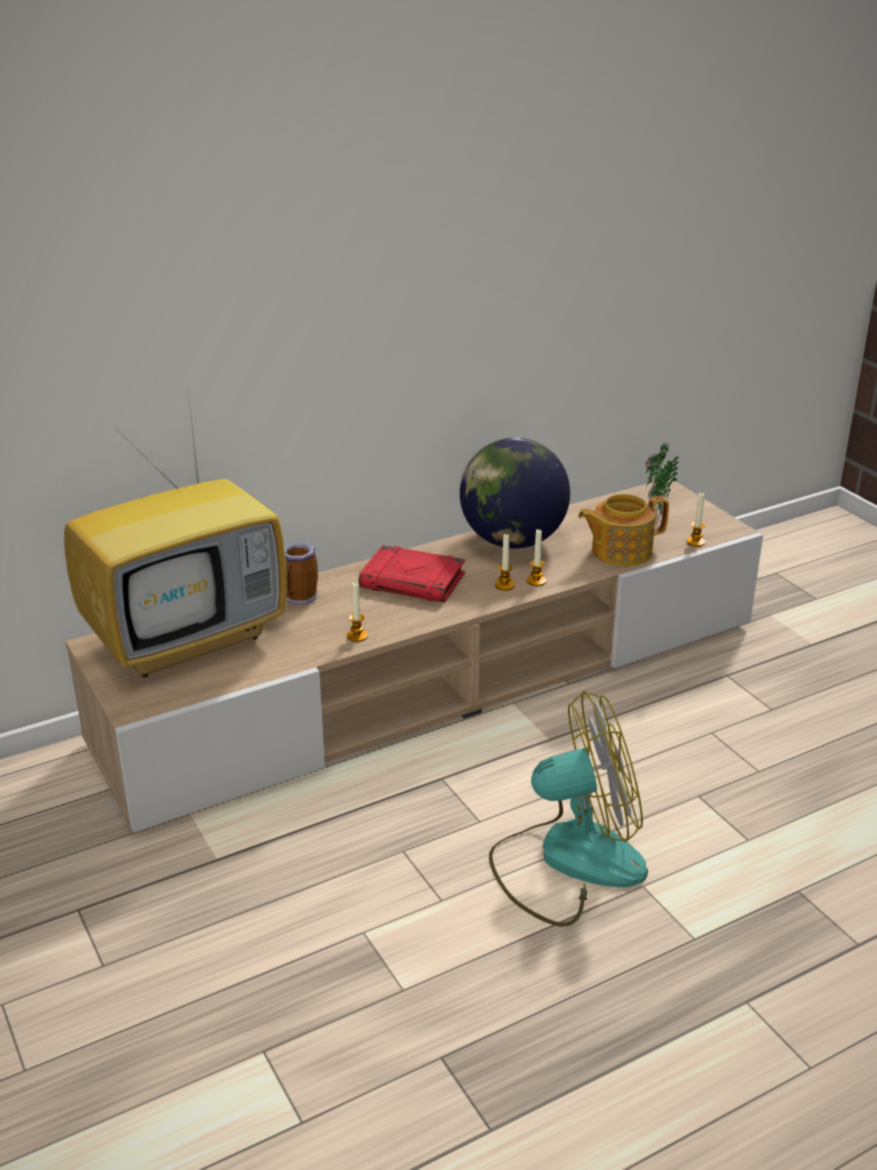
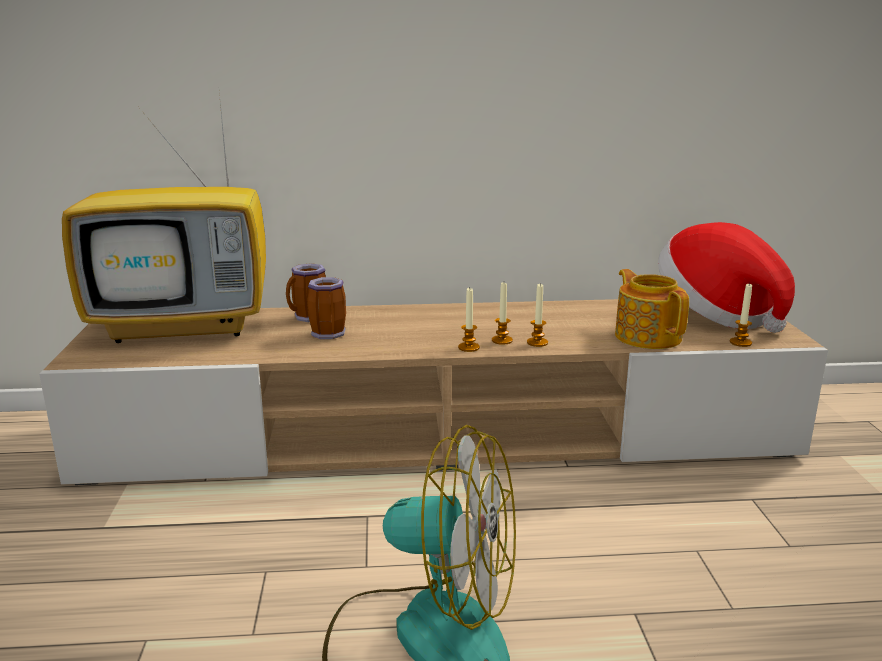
camera: 25 degrees right, 10 degrees down
candle [347,581,368,642] -> candle moved to [458,288,480,352]
red book [359,545,465,603] -> none
globe [460,437,570,549] -> none
teapot [578,494,669,566] -> teapot turned 60 degrees clockwise [615,269,689,349]
potted plant [645,443,679,516] -> hat [658,222,795,333]
none -> mug [308,277,346,339]

